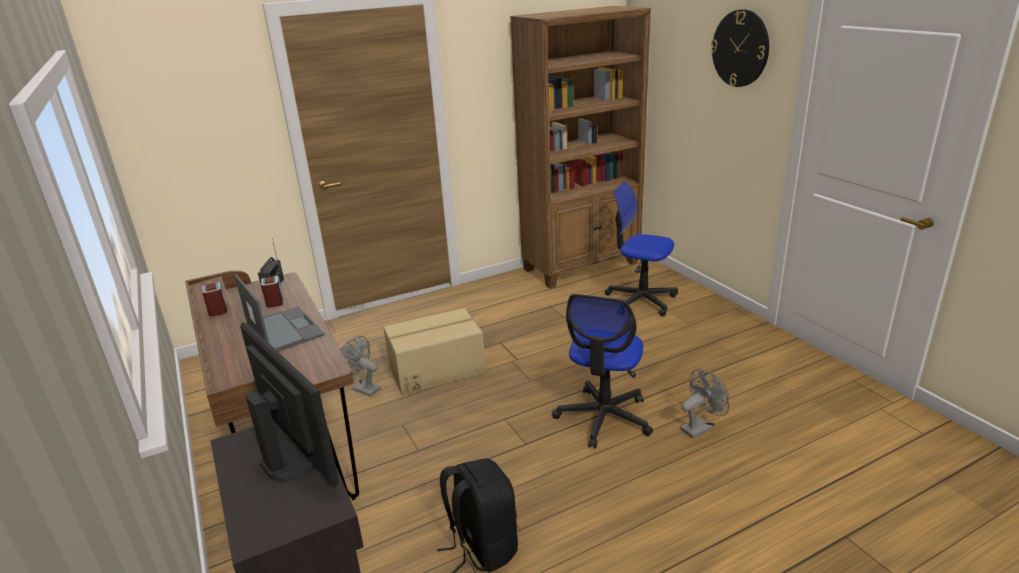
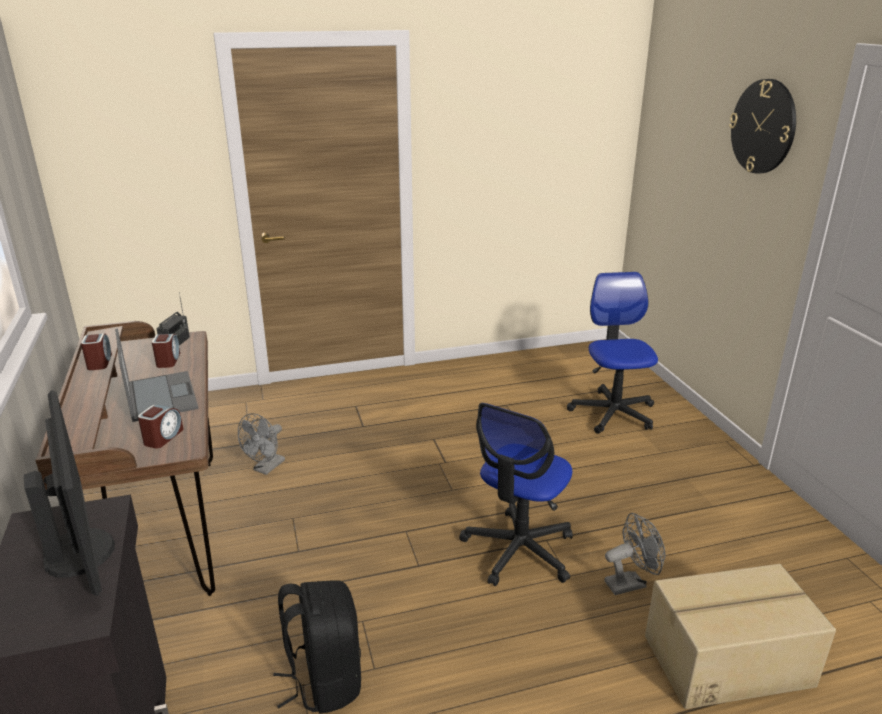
camera: 10 degrees right, 0 degrees up
grey fan [340,336,381,397] -> grey fan turned 105 degrees counterclockwise [238,413,285,475]
cardboard box [383,308,486,395] -> cardboard box moved to [645,564,836,709]
brown bookcase [510,6,651,289] -> none
office chair [605,182,678,316] -> office chair turned 45 degrees clockwise [567,272,658,434]
none -> alarm clock [138,404,183,448]

